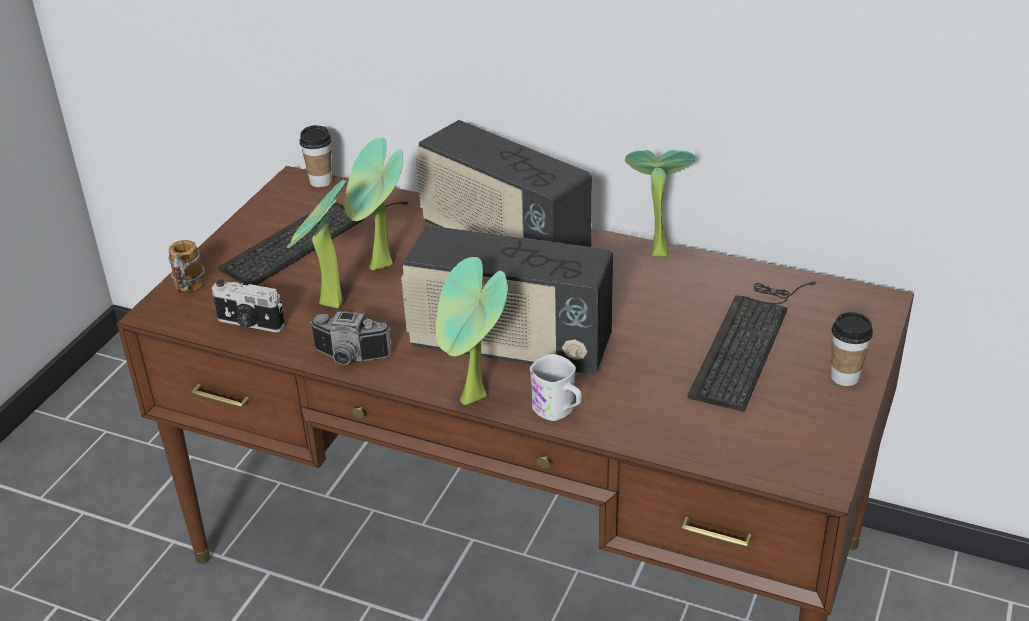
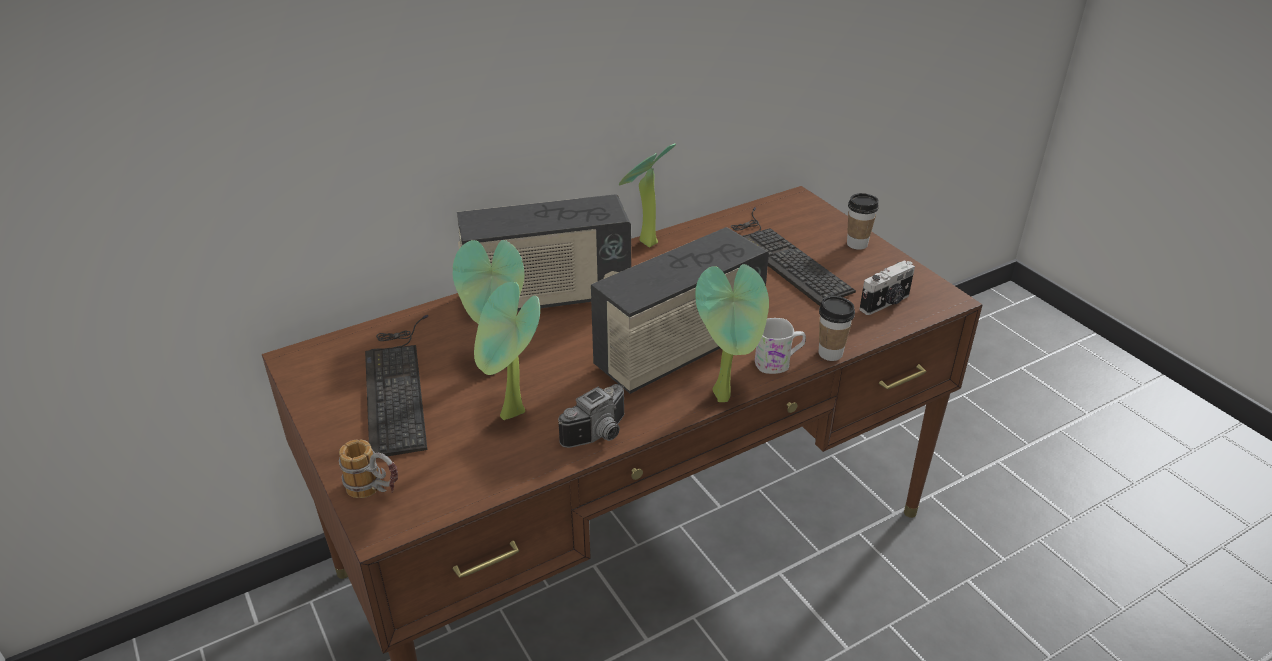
camera: 55 degrees left, 0 degrees up
camera [212,280,285,333] -> camera moved to [859,260,915,315]
cup [300,125,332,187] -> cup moved to [819,296,855,361]

